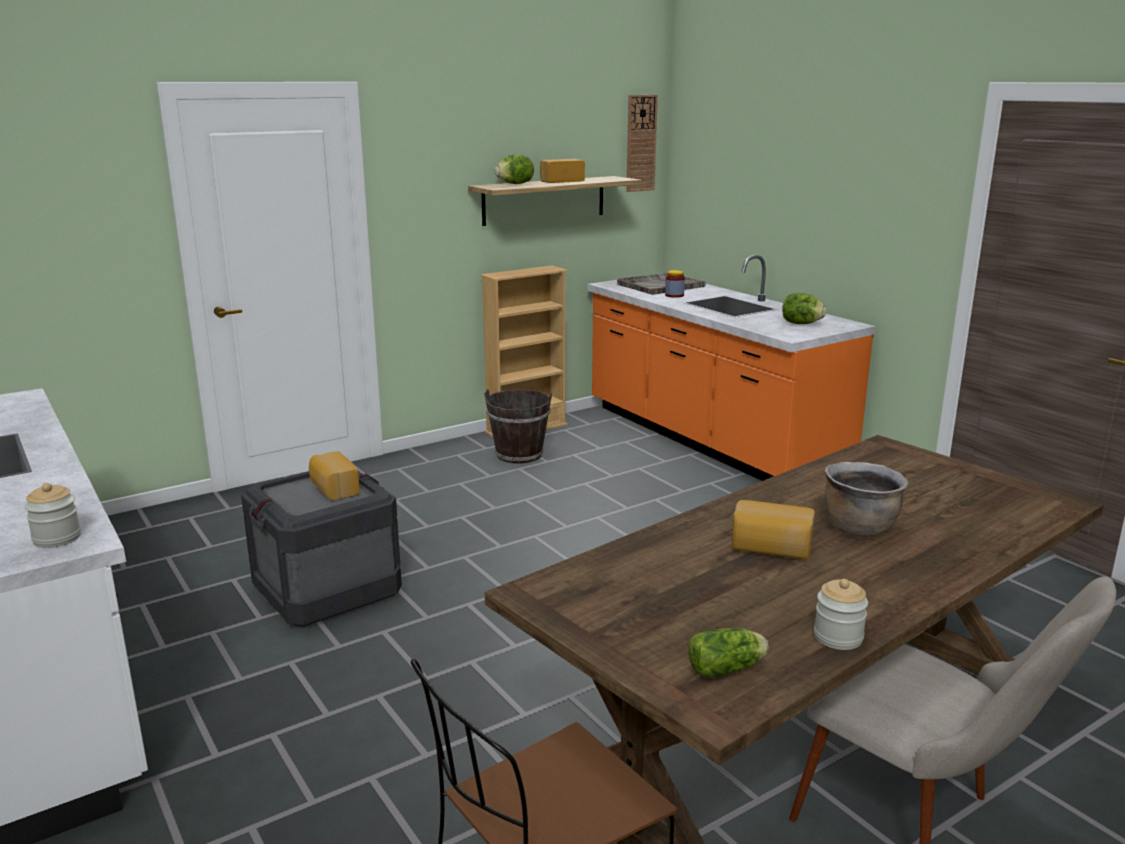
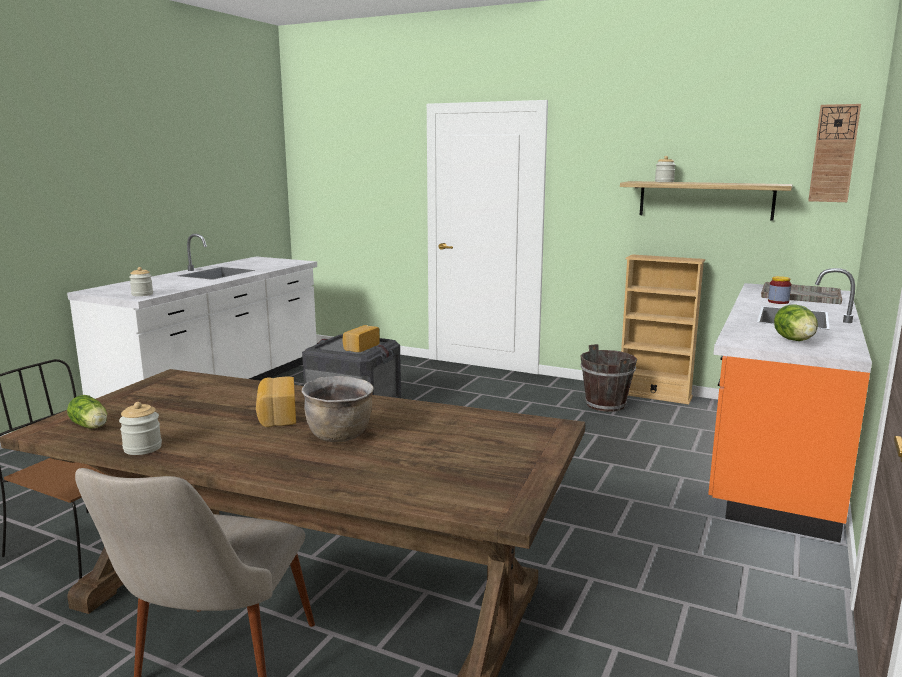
camera: 60 degrees right, 5 degrees down
lettuce [494,154,534,184] -> jar [655,156,675,182]
bread [540,159,585,183] -> none

